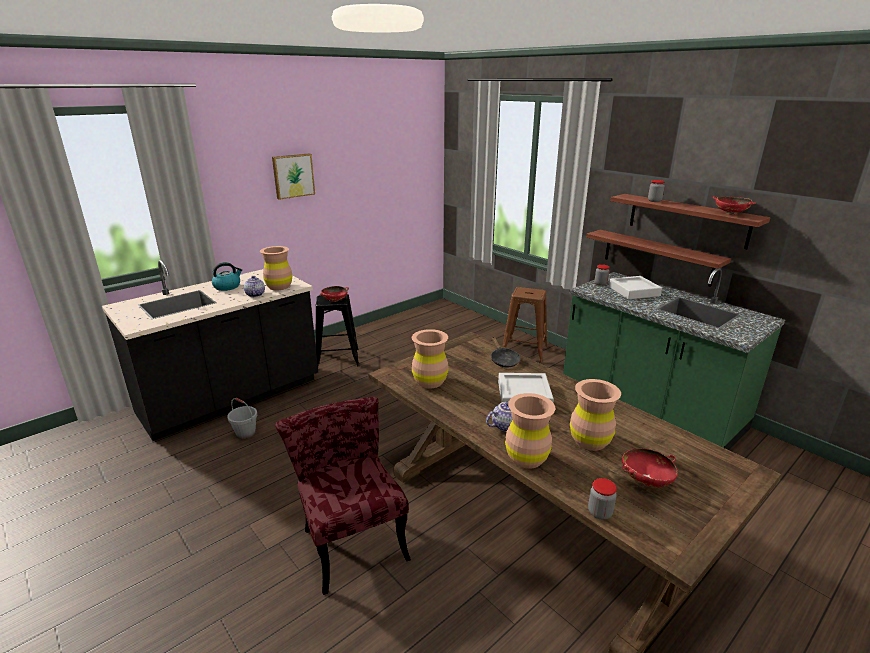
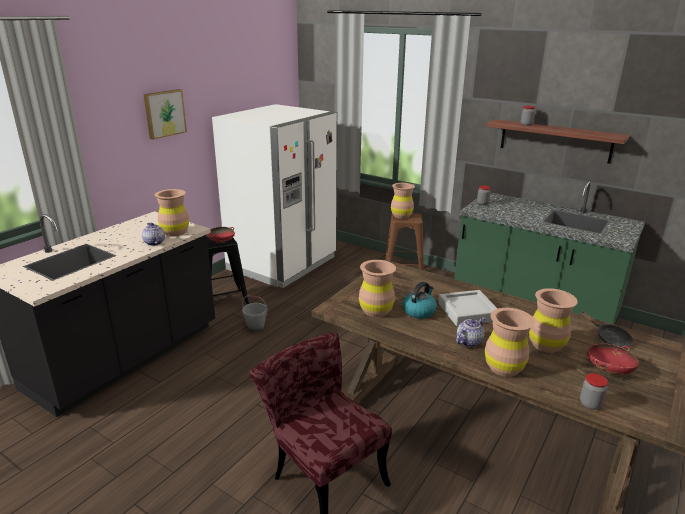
camera: 15 degrees left, 0 degrees up
kettle [212,262,242,291] -> kettle moved to [403,282,437,319]
grey bucket [227,398,257,439] -> grey bucket moved to [242,295,268,332]
black frying pan [491,336,520,367] -> black frying pan moved to [581,311,633,347]
shelf [586,230,731,287] -> none
grey tray [609,276,662,299] -> none
red bowl [713,196,756,215] -> none
none -> white fridge [212,104,337,288]
none -> brown vase [391,183,415,219]

